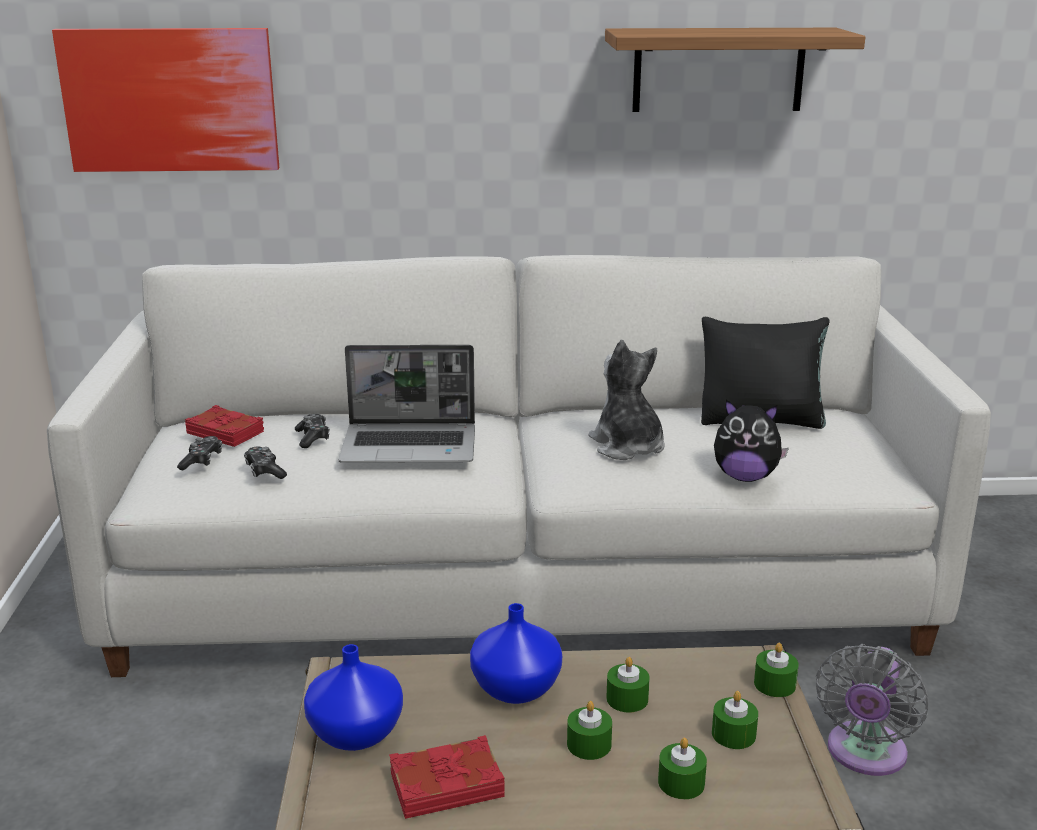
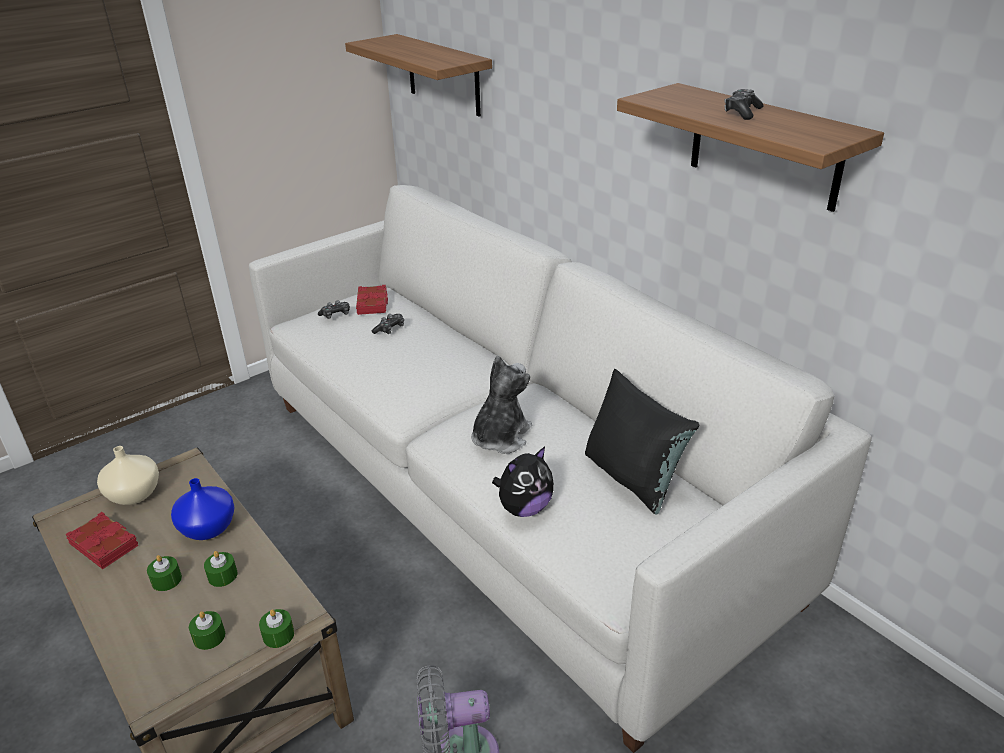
camera: 55 degrees right, 10 degrees up
picture [52,28,279,172] -> shelf [345,34,492,117]
game controller [244,446,287,479] -> game controller moved to [724,89,764,120]
blue vase [304,644,403,751] -> beige vase [97,446,159,505]
laptop [338,345,475,463] -> none
green candle [658,738,707,799] -> none
plush toy [714,399,789,482] -> plush toy turned 105 degrees counterclockwise [492,447,554,517]

